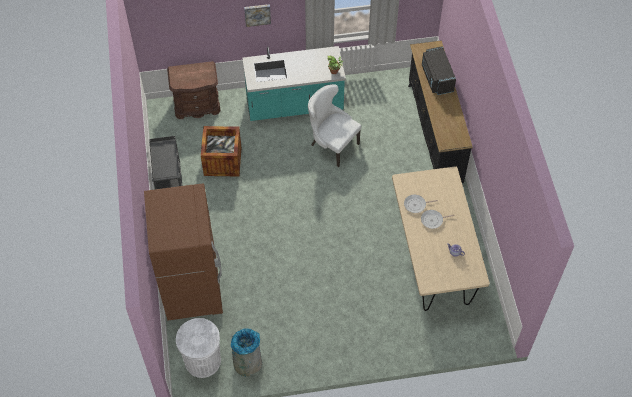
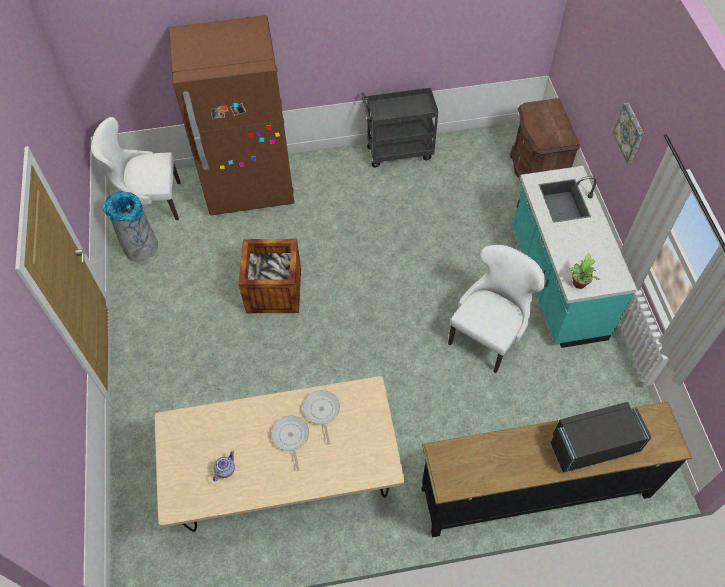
camera: 90 degrees right, 0 degrees up
white trash can [176,318,221,378] -> white chair [91,117,181,220]
crate [201,126,242,176] -> crate moved to [238,239,301,313]

